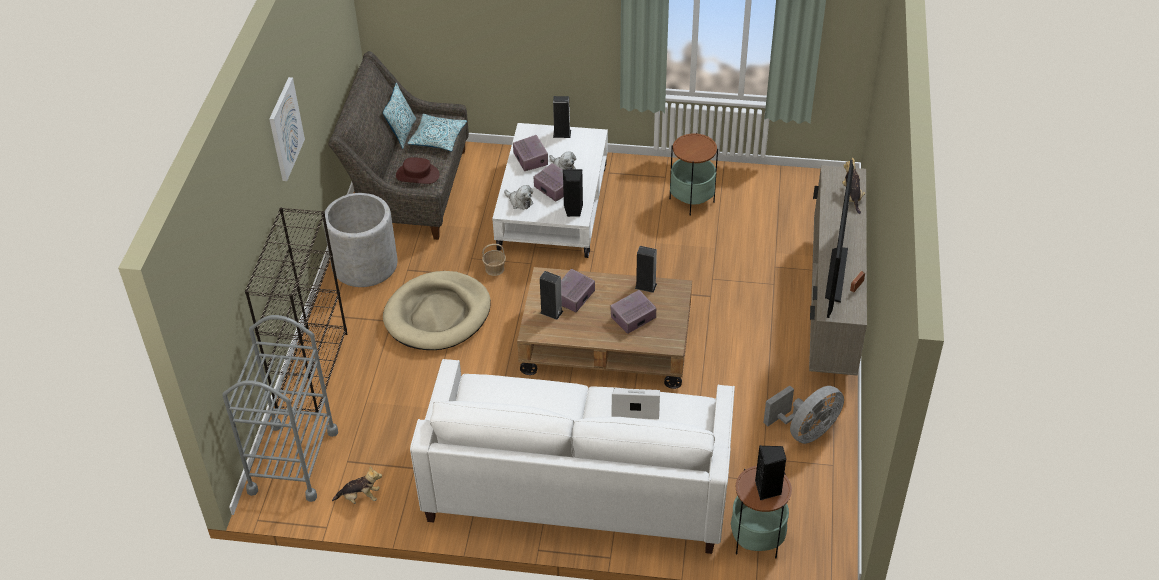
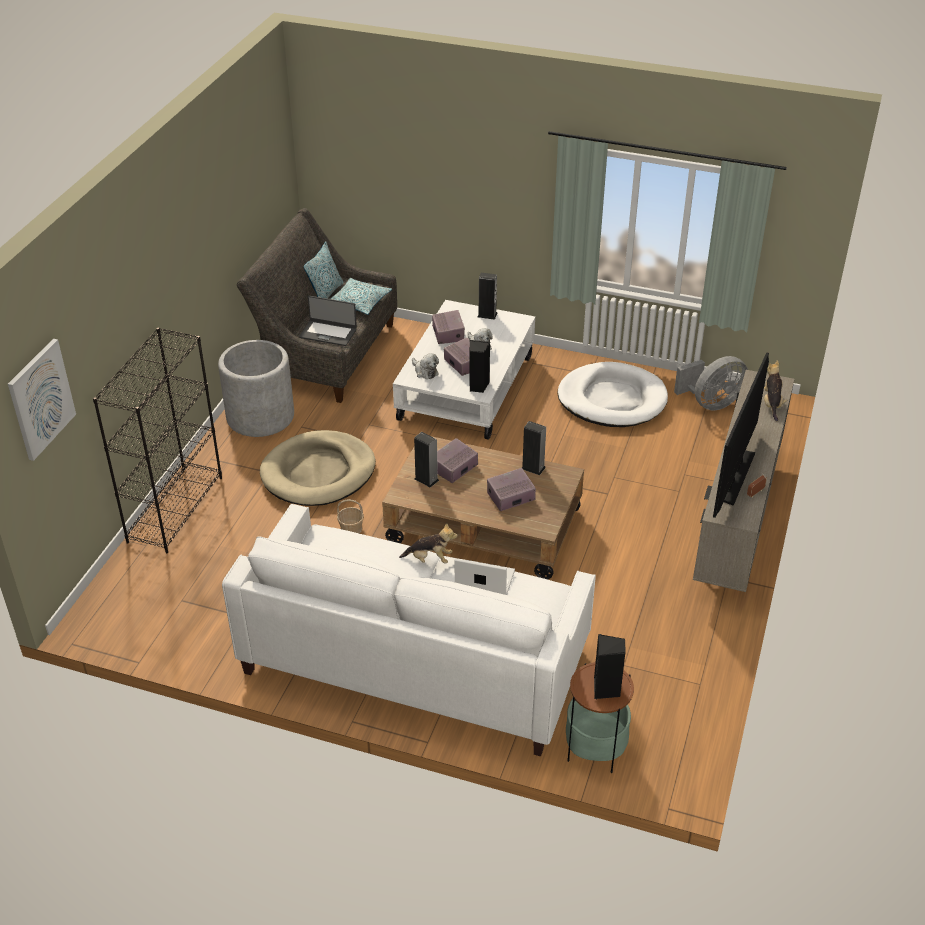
camera: 10 degrees right, 5 degrees down
grey cart [222,315,338,502] -> none
picture [269,77,305,181] -> picture moved to [8,339,76,461]
plush toy [332,466,382,504] -> plush toy moved to [399,522,458,563]
brown hat [396,157,439,184] -> laptop [299,296,357,346]
basket [482,244,506,276] -> basket moved to [337,499,364,534]
side table [669,133,718,216] -> white dog bed [558,362,668,427]
grey fan [763,385,844,444] -> grey fan moved to [674,356,748,411]

